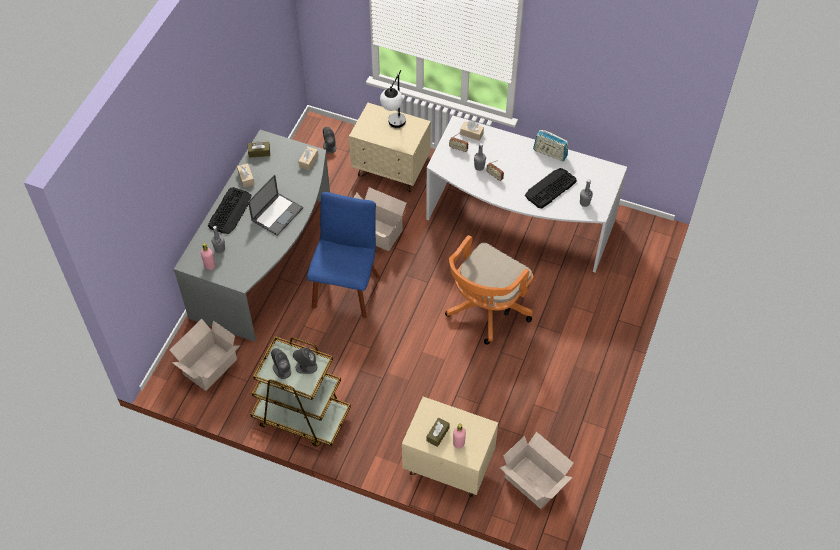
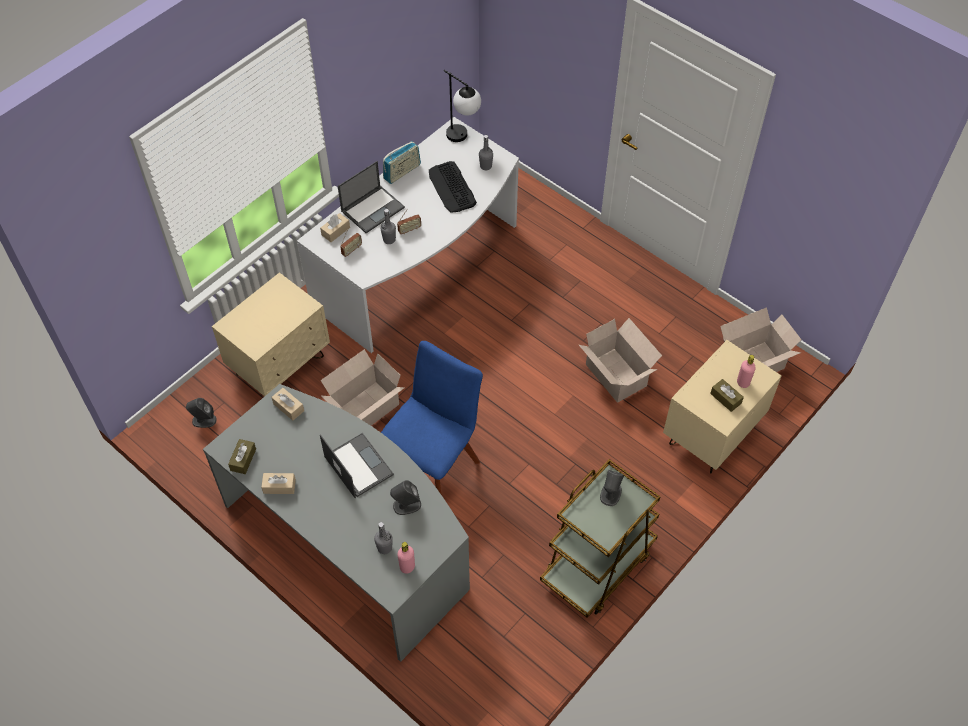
camera: 70 degrees left, 0 degrees up
cardboard box [170,319,239,391] -> cardboard box moved to [579,318,662,402]
keyboard [208,187,251,234] -> none
grey speaker [271,348,291,379] -> grey speaker moved to [390,480,421,515]
blue chair [307,192,380,319] -> blue chair turned 90 degrees clockwise [381,341,483,494]
table lamp [380,70,406,128] -> table lamp moved to [444,70,481,142]
orange office chair [445,235,533,345] -> none
none -> laptop [338,161,405,233]

